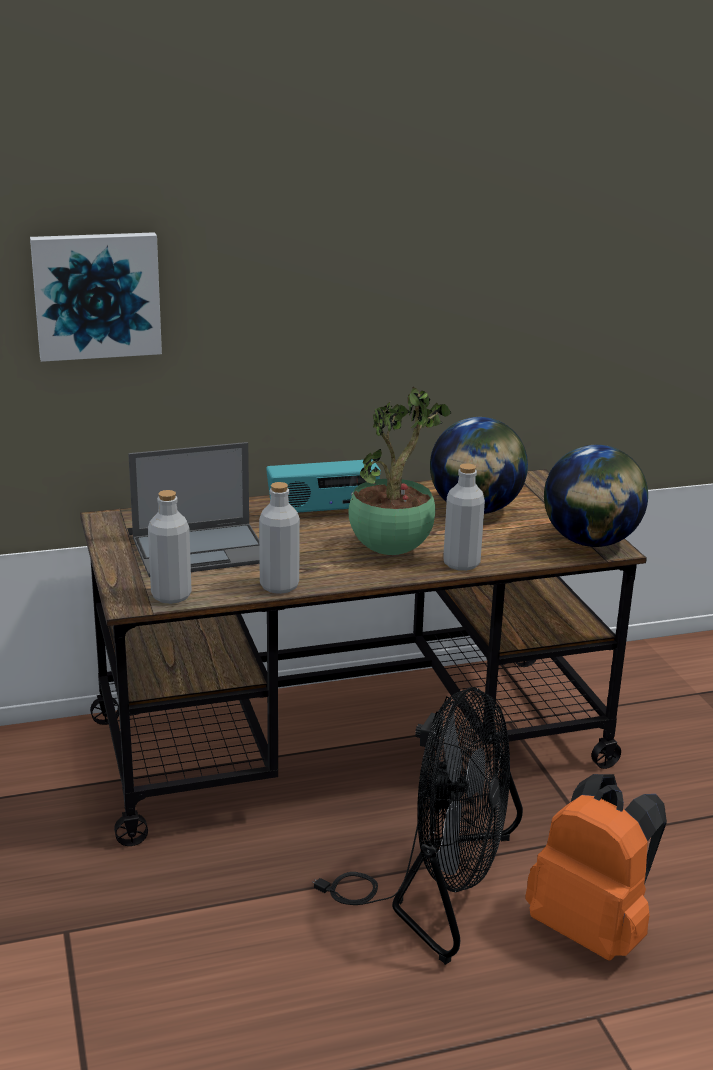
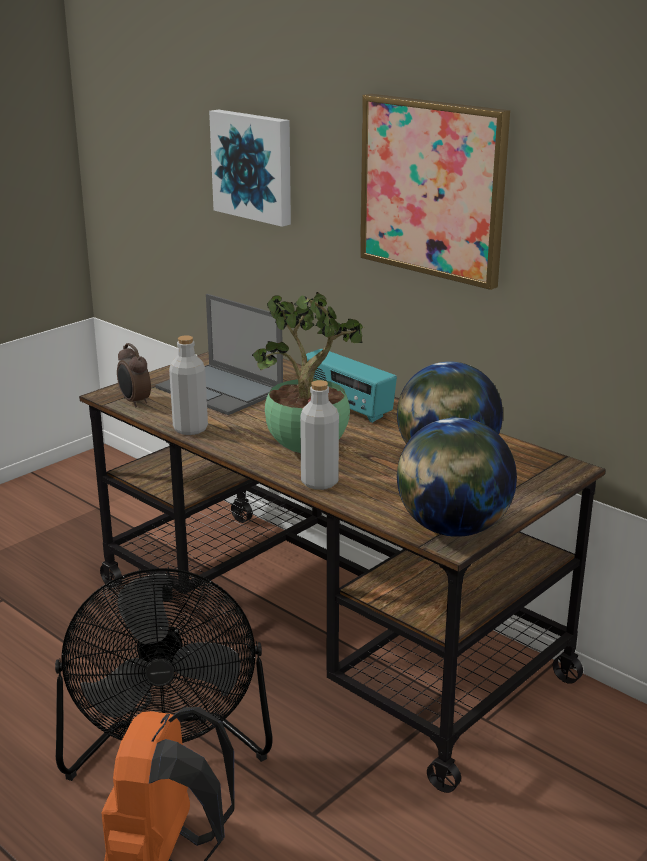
camera: 60 degrees right, 0 degrees up
grey bottle [148,490,192,604] -> alarm clock [117,343,151,408]
none -> picture [360,94,510,290]

